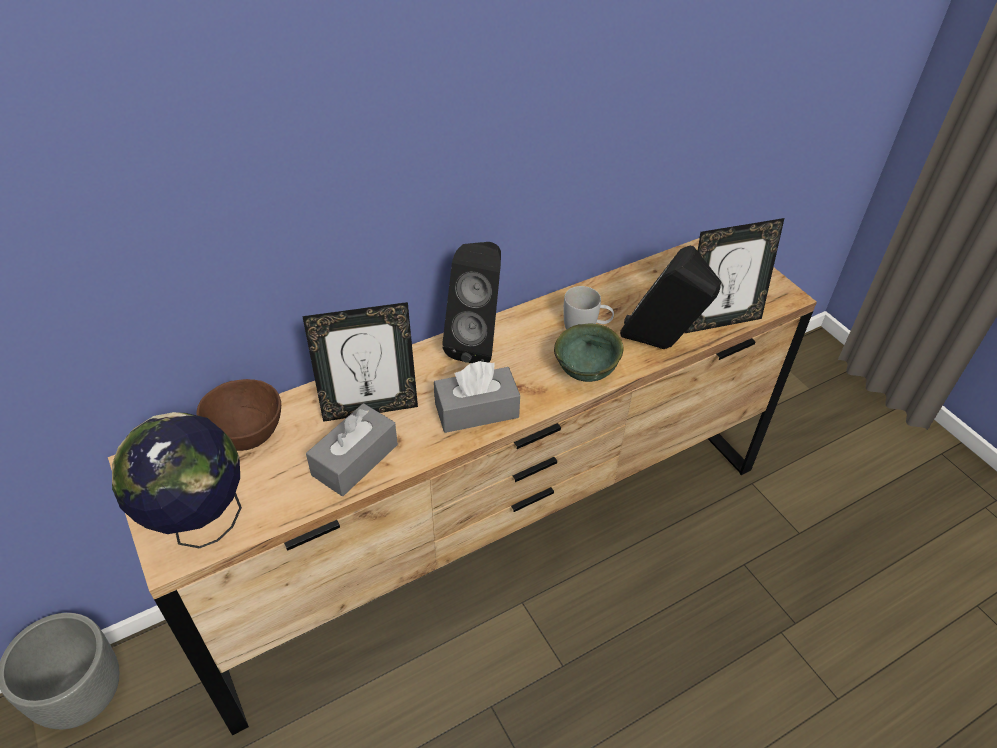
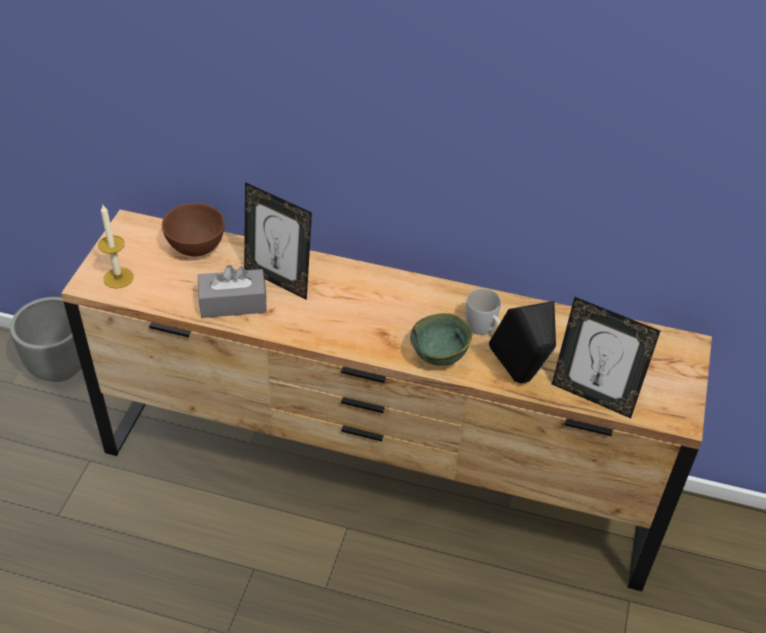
camera: 45 degrees right, 0 degrees up
globe [112,412,242,549] -> candle [98,205,134,289]
grey tissue box [434,361,520,433] -> none
black speaker [442,242,501,363] -> none

